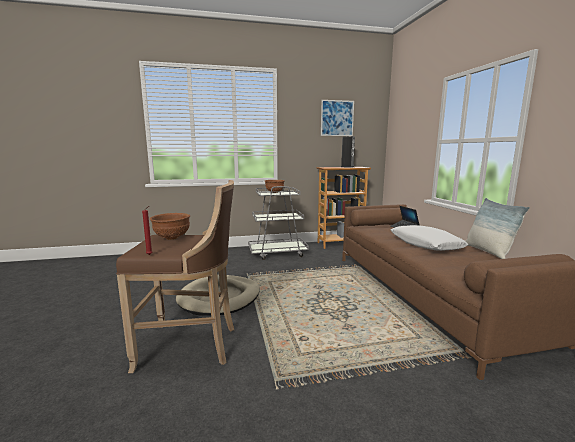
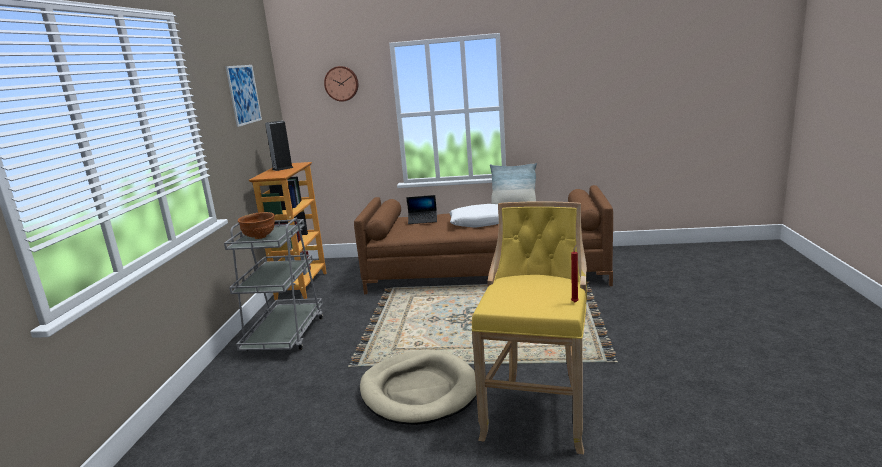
camera: 70 degrees left, 5 degrees up
brown stool [116,180,234,373] -> yellow stool [472,202,587,454]
brown bowl [150,213,190,240] -> none
none -> wall clock [324,66,359,102]

